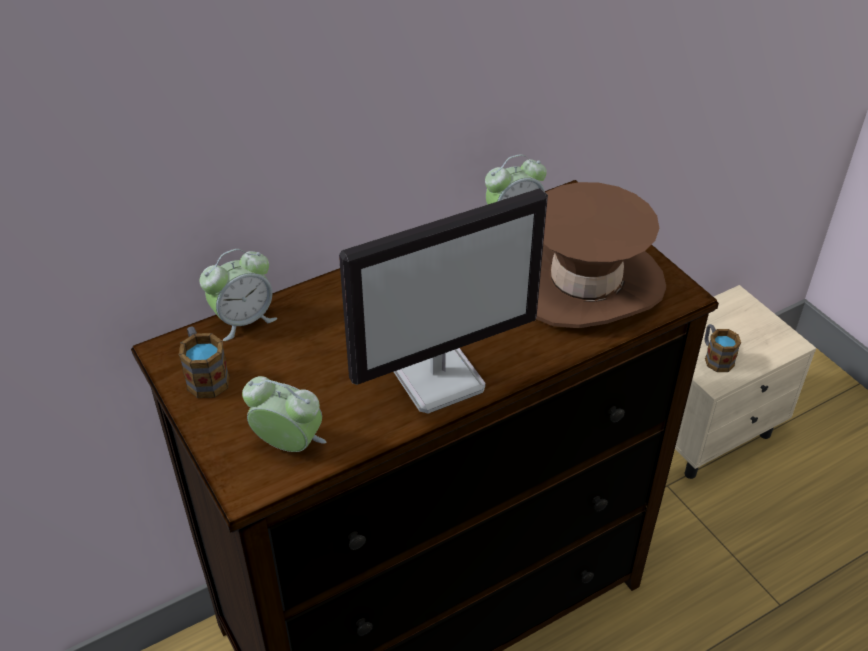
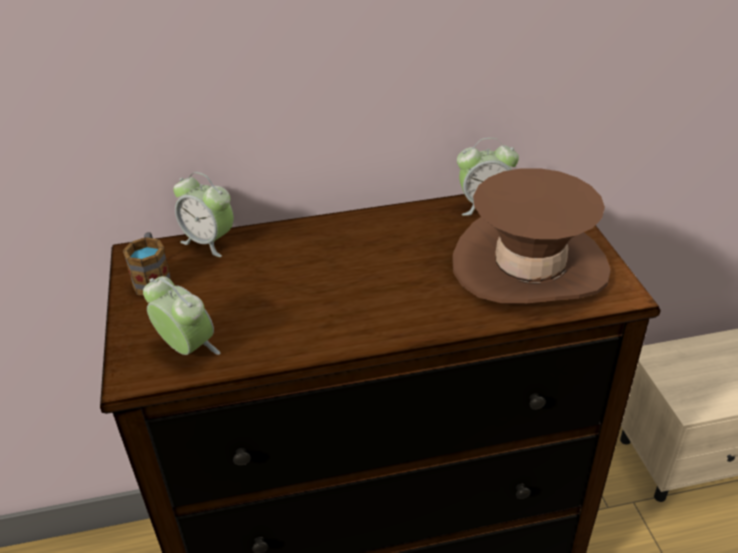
camera: 20 degrees right, 5 degrees down
alarm clock [199,249,277,341] -> alarm clock turned 45 degrees clockwise [173,172,234,257]
monitor [339,188,548,414] -> none
mug [705,324,741,372] -> none

